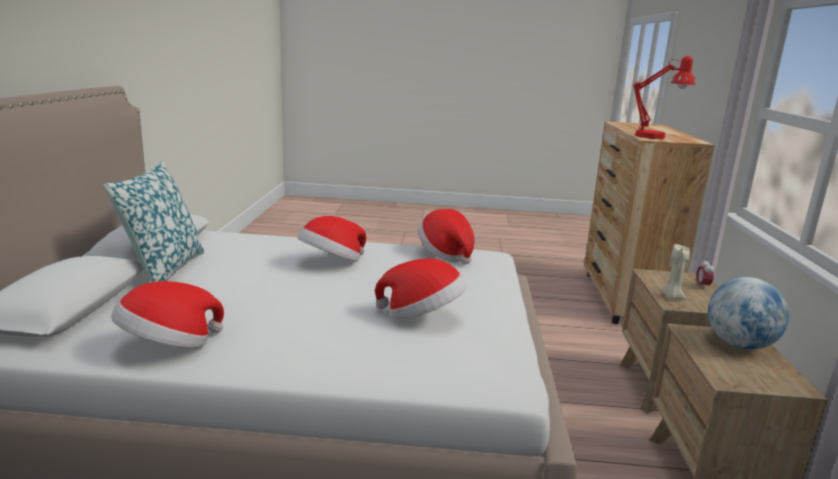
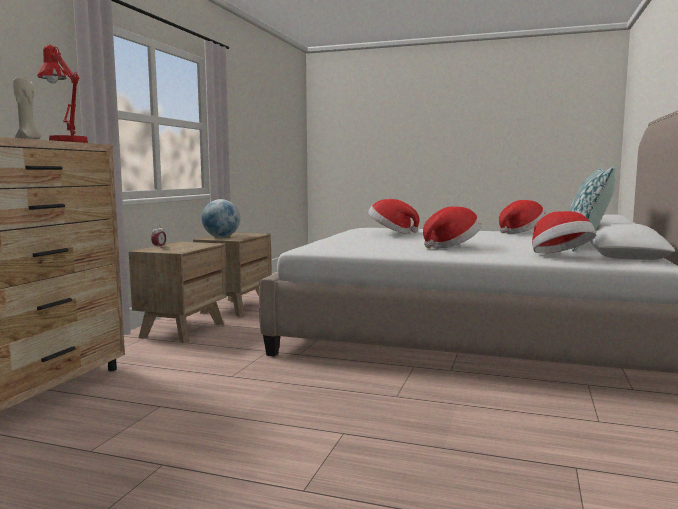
camera: 165 degrees left, 10 degrees down
hat [418,209,475,264] -> hat moved to [532,211,596,253]
beige candle [660,244,690,299] -> beige candle moved to [13,77,41,139]

